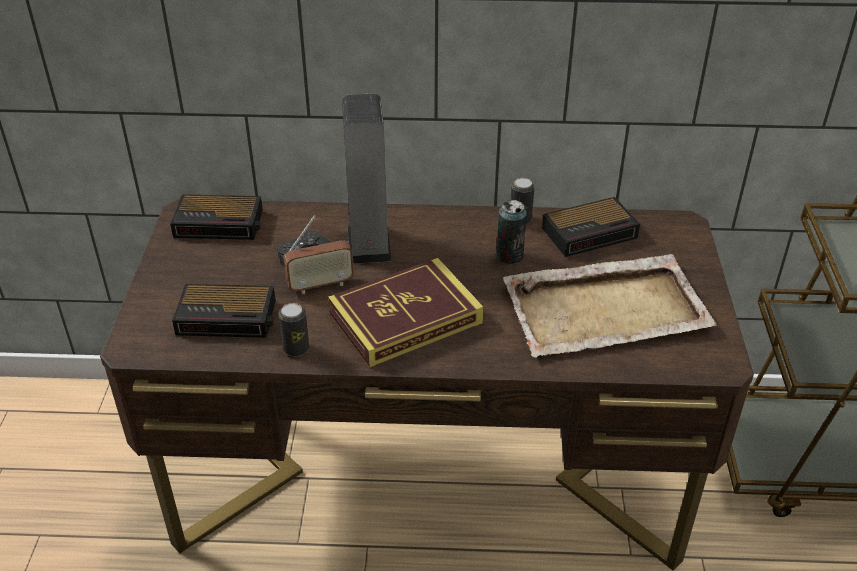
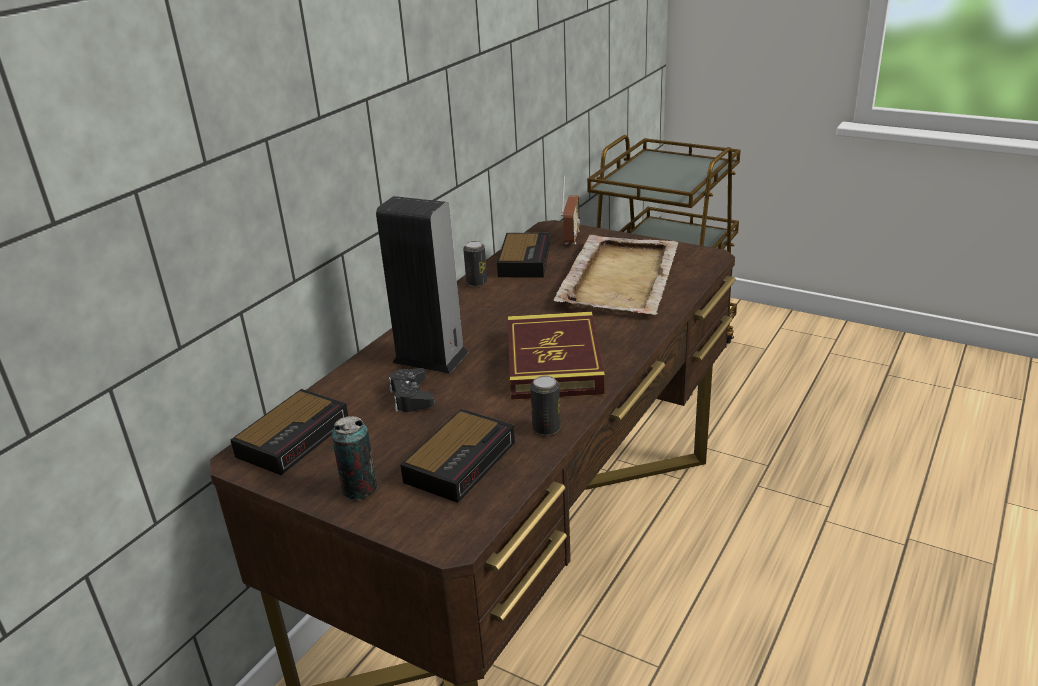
camera: 60 degrees left, 10 degrees down
radio [283,215,354,294] -> radio moved to [561,176,580,244]
can [496,200,527,264] -> can moved to [331,416,377,500]

